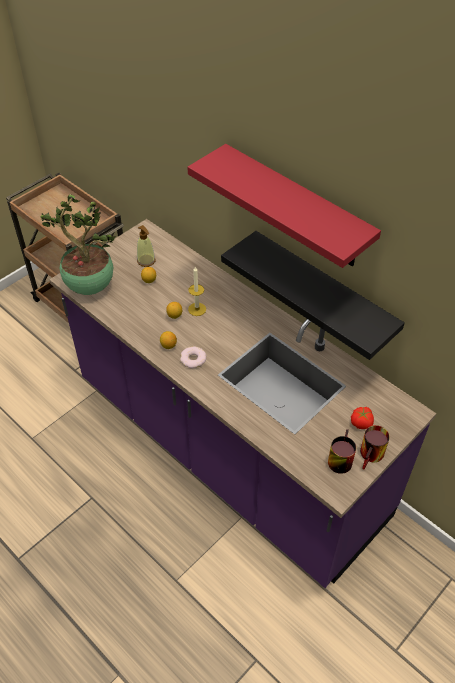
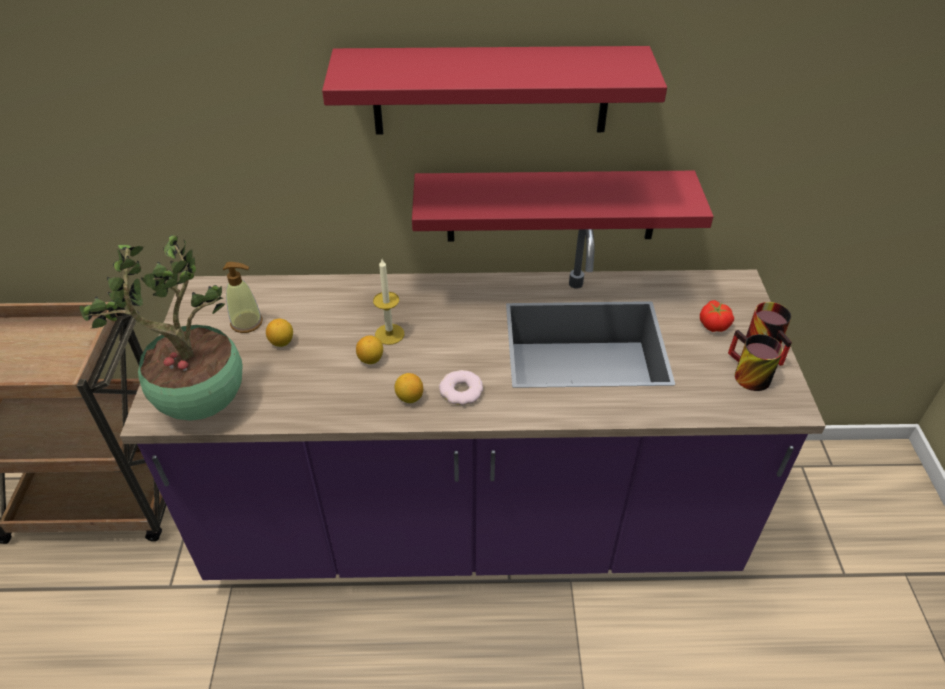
camera: 45 degrees left, 5 degrees down
black shelf [221,231,405,360] -> red shelf [412,171,714,242]

